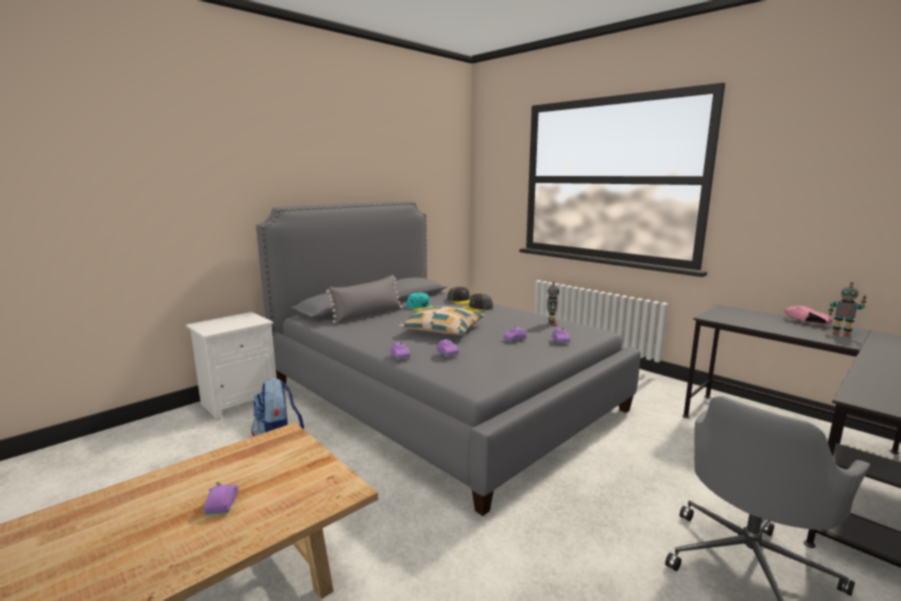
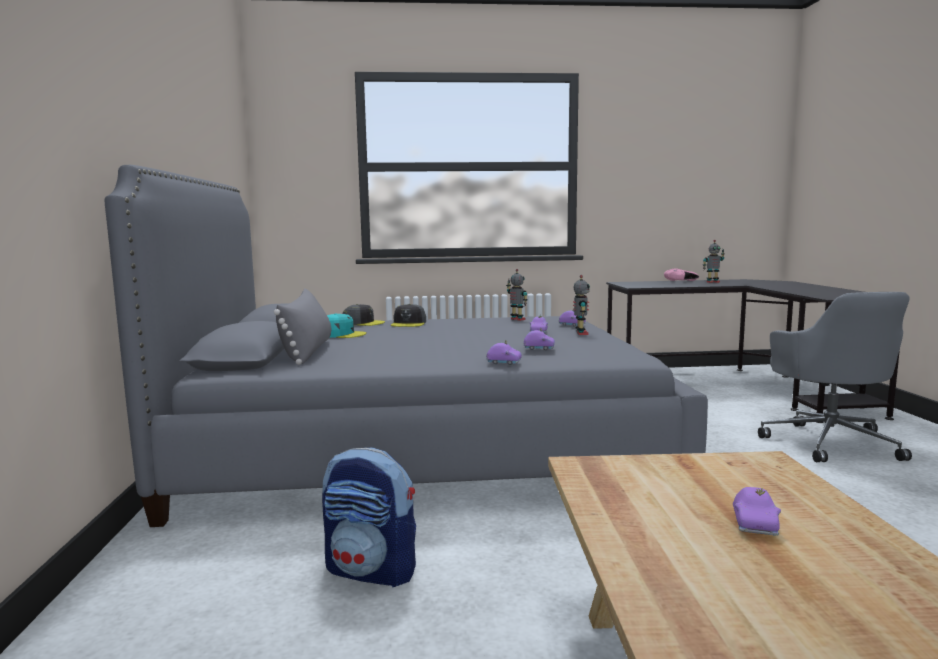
camera: 50 degrees left, 5 degrees down
white nightstand [186,312,277,421] -> none
purple toy car [203,482,239,515] -> purple toy car turned 105 degrees counterclockwise [733,487,781,536]
pillow [398,306,485,335] -> none
none -> toy robot [573,275,590,335]

